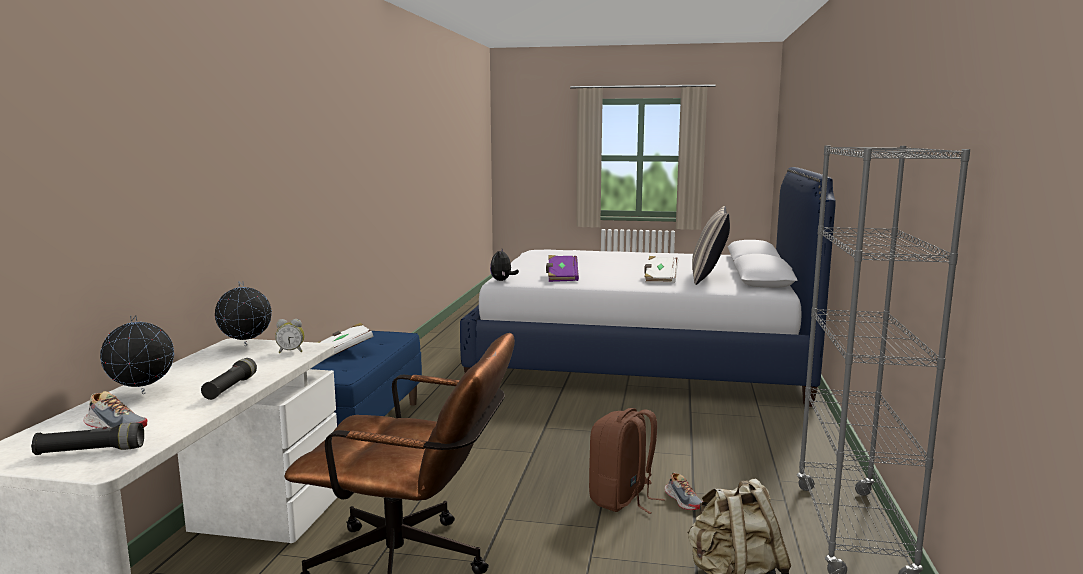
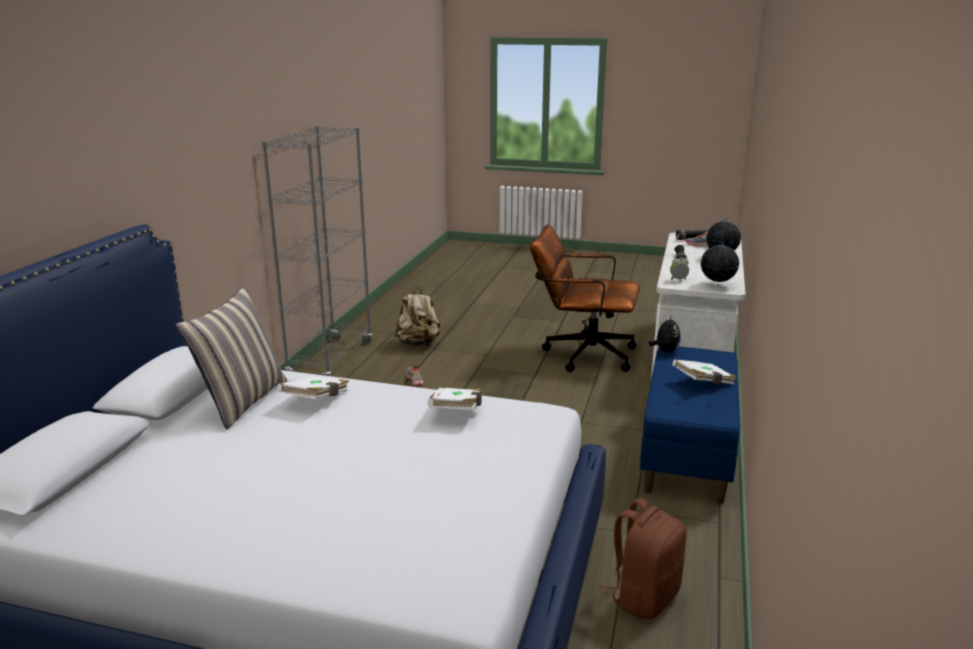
camera: 175 degrees left, 10 degrees up
plush toy [490,249,519,281] -> plush toy moved to [648,315,681,353]
purple book [546,255,579,282] -> white book [428,388,482,410]
brown backpack [589,408,665,514] -> brown backpack moved to [600,498,687,619]

